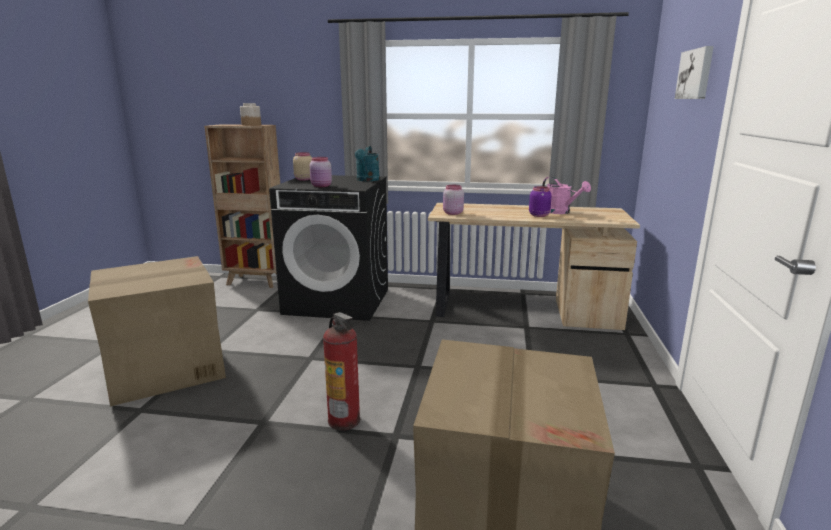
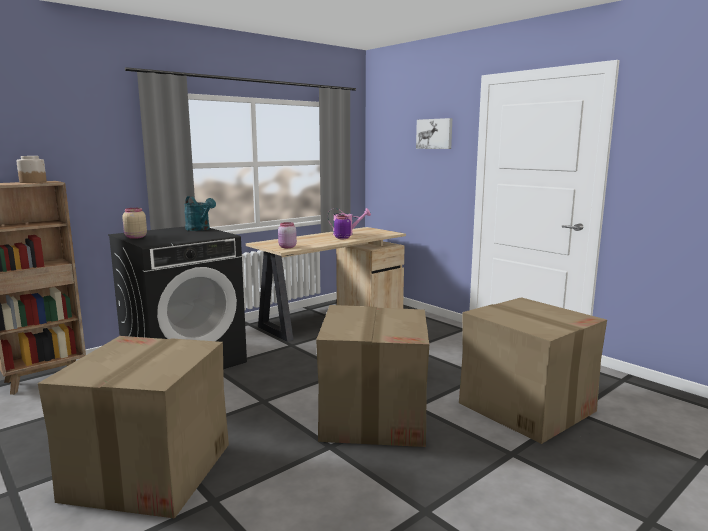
camera: 50 degrees left, 5 degrees down
pink jar [310,157,332,187] -> none
fire extinguisher [323,312,360,430] -> cardboard box [316,305,429,447]

